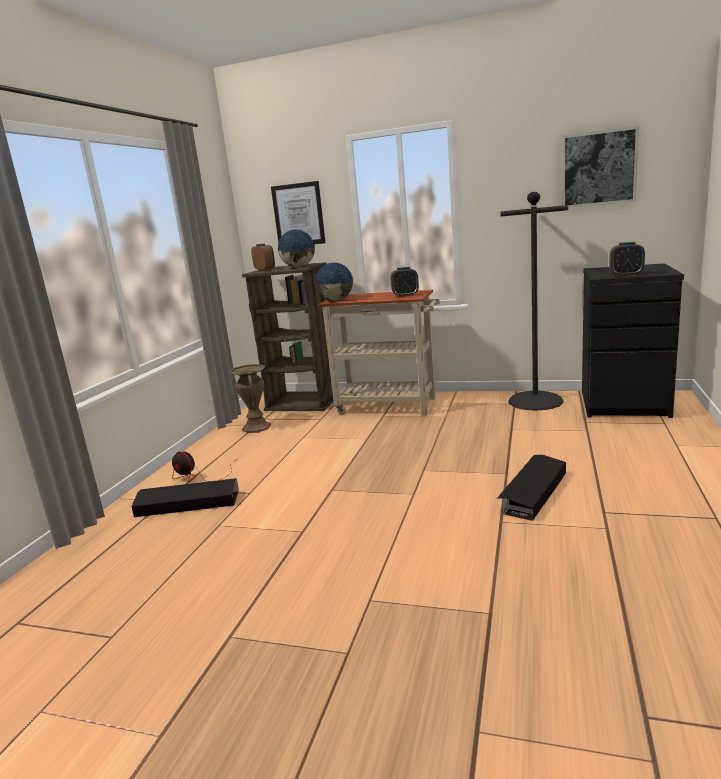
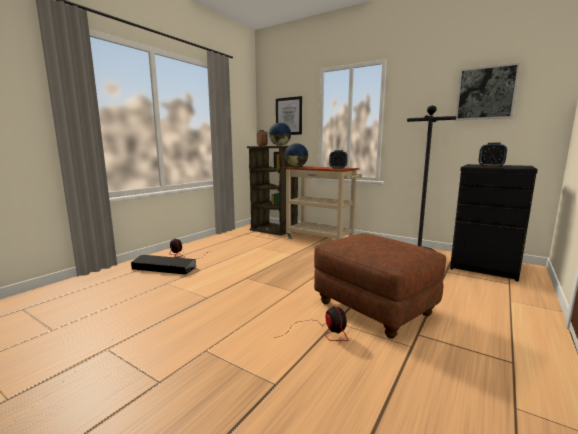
camera: 15 degrees right, 5 degrees down
brown vase [228,364,271,433] -> none
black storage box [497,455,566,521] -> brown ottoman [314,233,446,339]
none -> fan [274,306,348,341]

